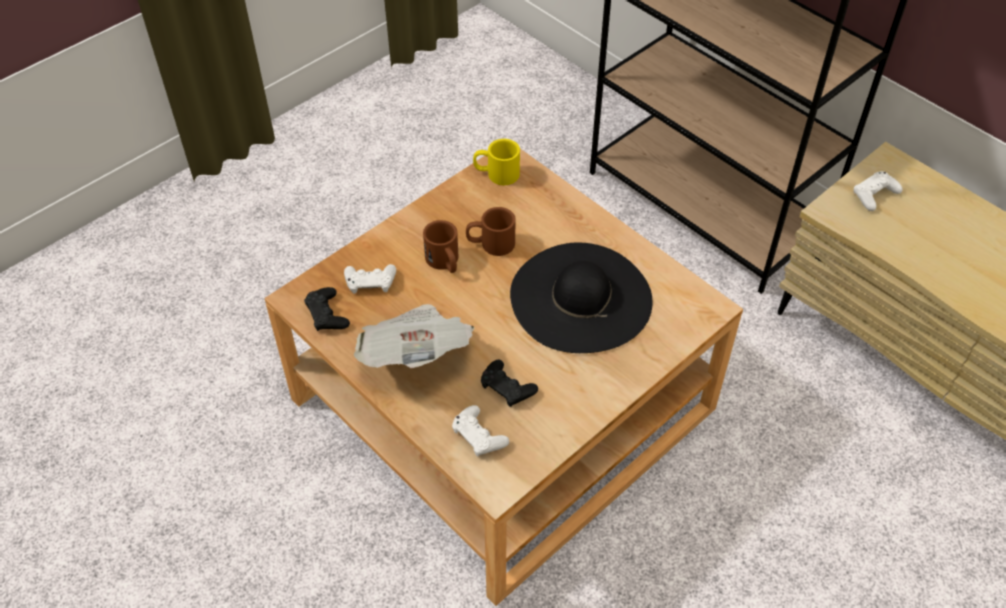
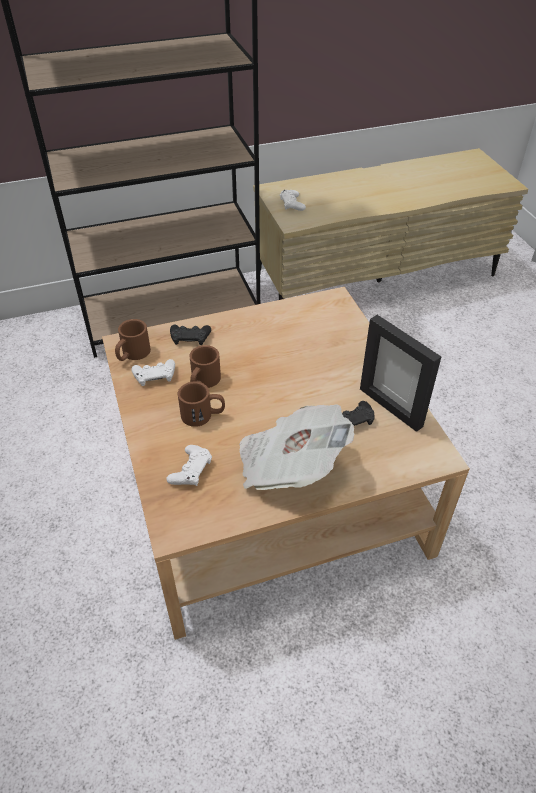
camera: 65 degrees left, 5 degrees down
black game controller [304,287,350,331] -> black game controller moved to [170,325,211,345]
white game controller [452,405,509,456] -> white game controller moved to [131,359,175,386]
yellow mug [473,139,520,185] -> brown mug [115,319,151,361]
black hat [510,242,653,353] -> none
none -> picture frame [360,315,442,432]

